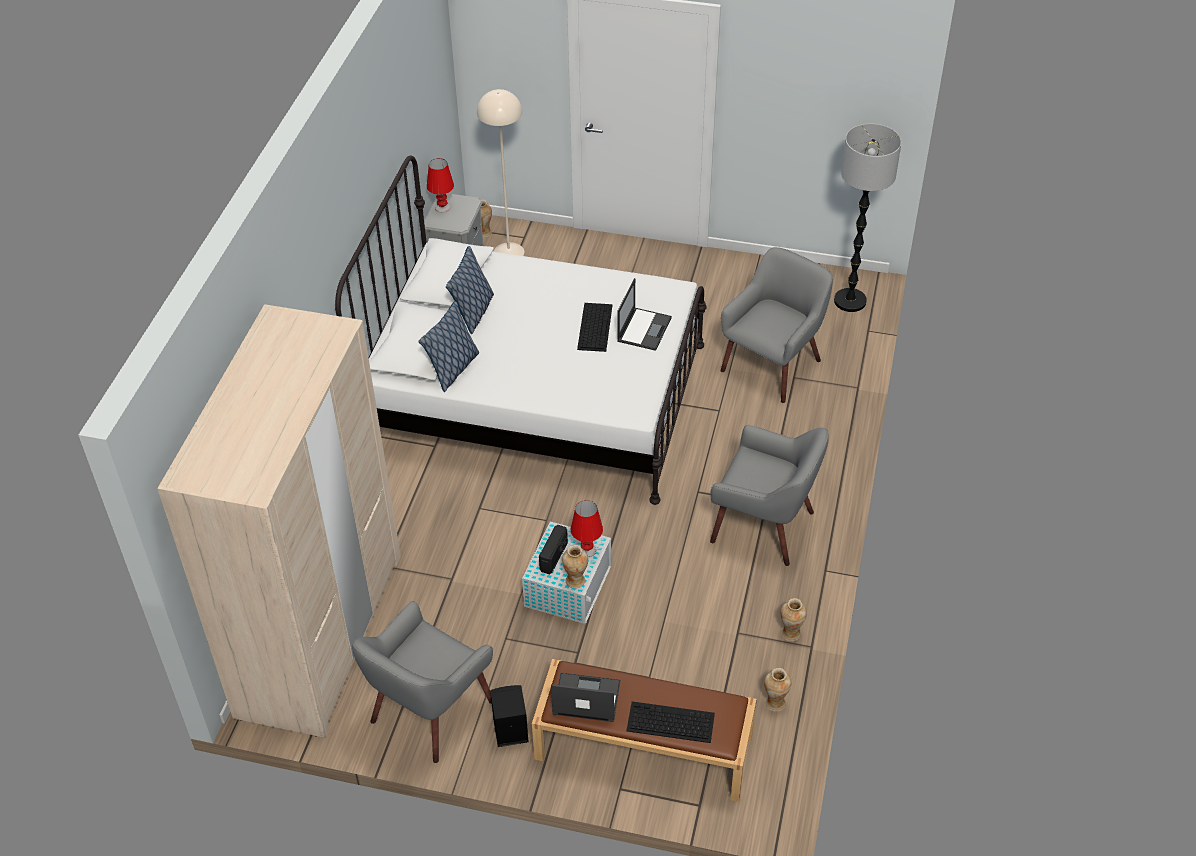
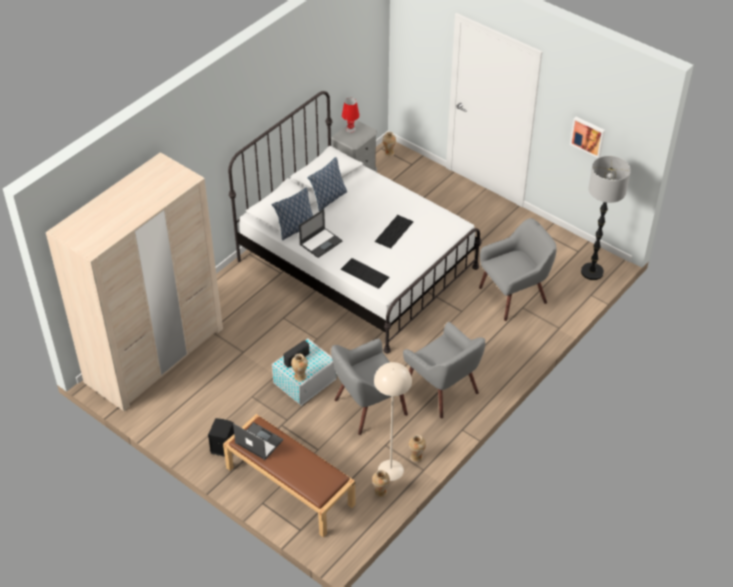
camera: 25 degrees right, 0 degrees up
grey armchair [352,601,493,763] -> grey armchair moved to [331,338,408,435]
beige floor lamp [477,89,524,256] -> beige floor lamp moved to [374,362,412,481]
red table lamp [571,500,603,557] -> none
laptop [617,278,672,351] -> laptop moved to [299,209,343,258]
keyboard [626,701,715,743] -> keyboard moved to [340,258,390,289]
none -> picture [570,117,605,158]

